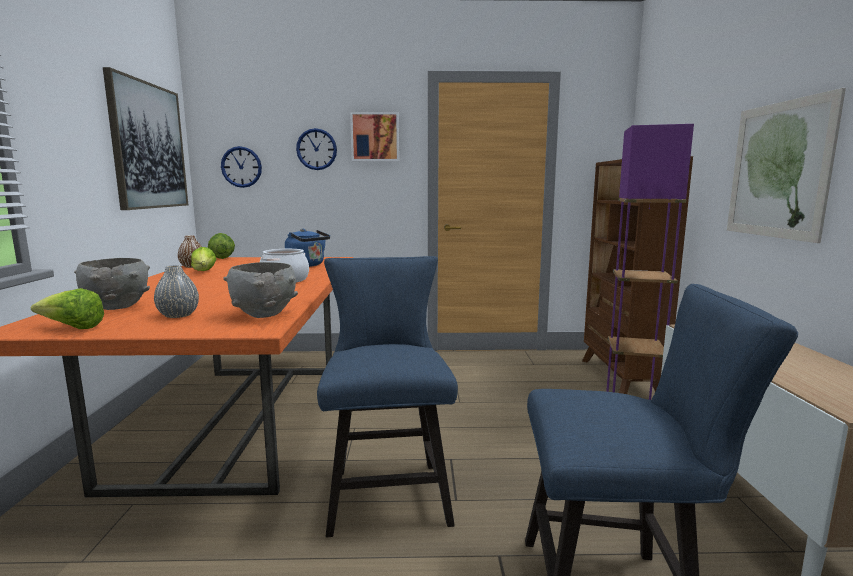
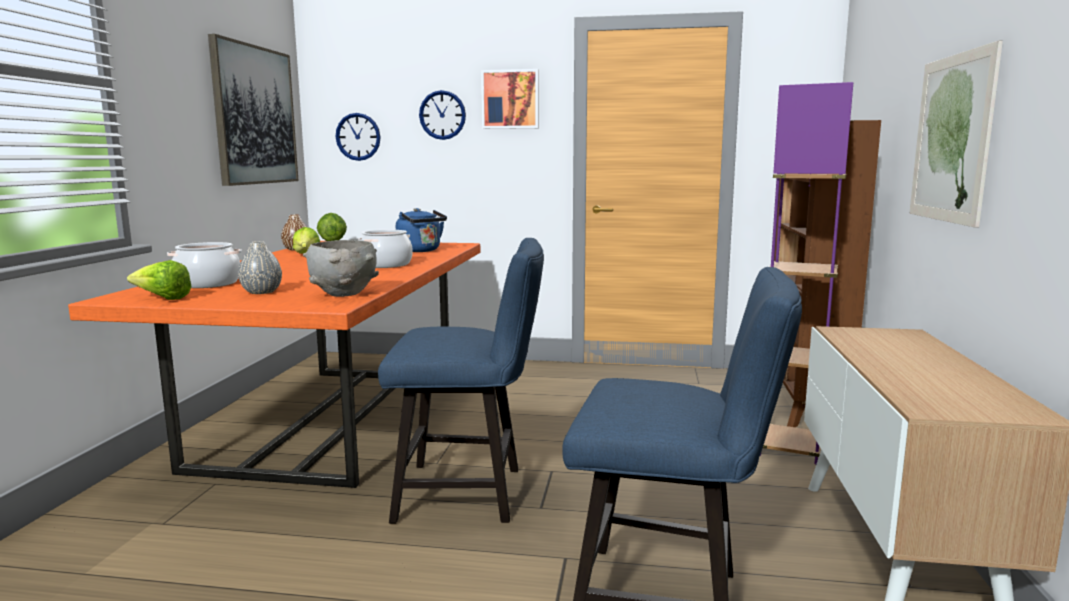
camera: 10 degrees right, 0 degrees up
grey bowl [74,258,150,310] -> cooking pot [167,242,242,288]
blue chair [317,256,458,537] -> blue chair turned 90 degrees clockwise [378,238,544,524]

